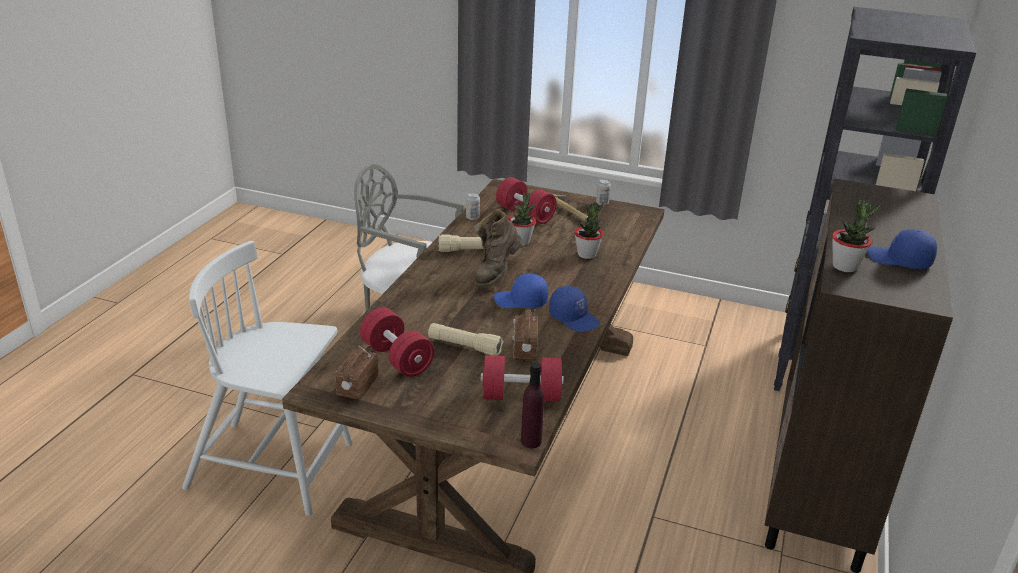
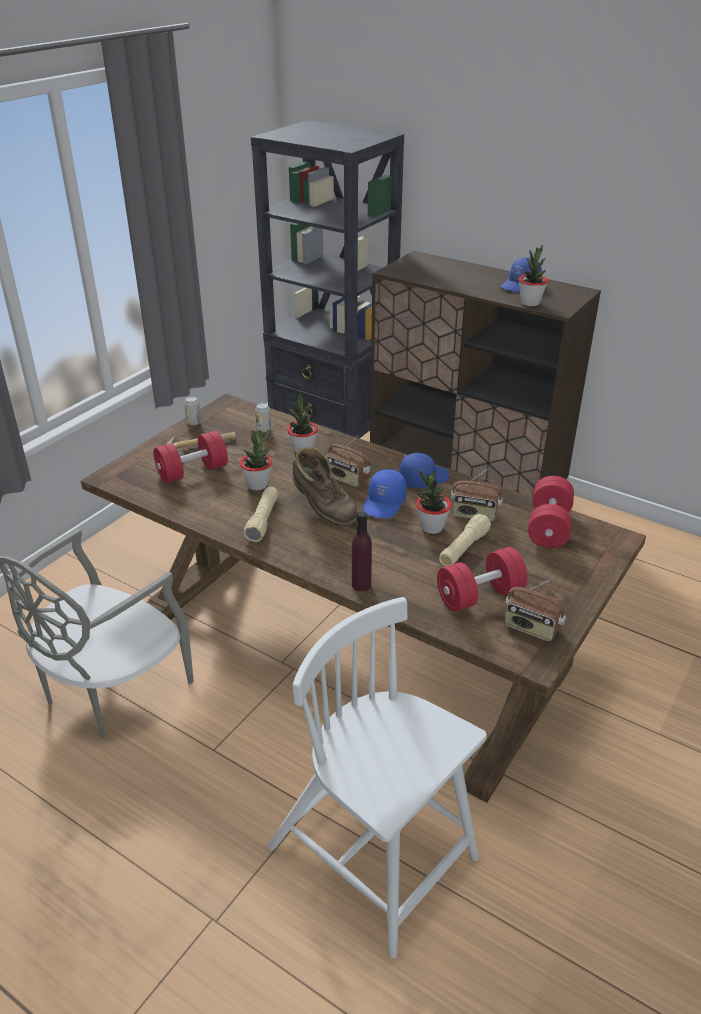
camera: 75 degrees left, 5 degrees up
white chair [182,241,353,516] -> white chair turned 105 degrees clockwise [268,597,487,958]
can [466,193,480,220] -> can moved to [255,403,271,432]
purple bottle [521,362,544,448] -> purple bottle moved to [352,511,372,591]
none -> radio [326,436,370,487]
none -> potted plant [416,470,451,534]

